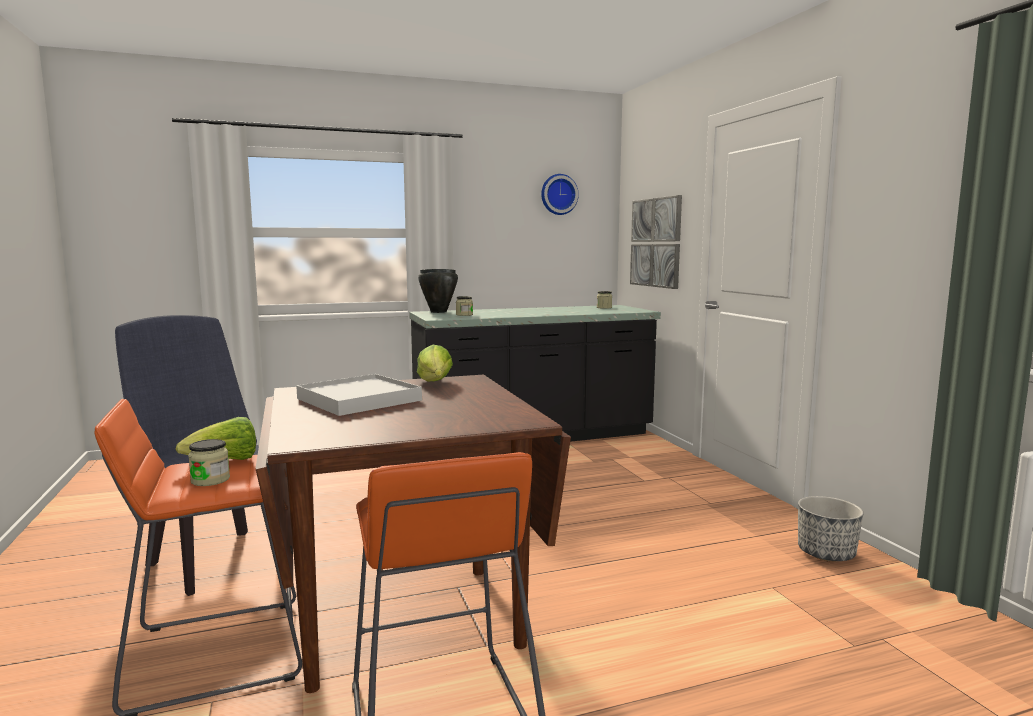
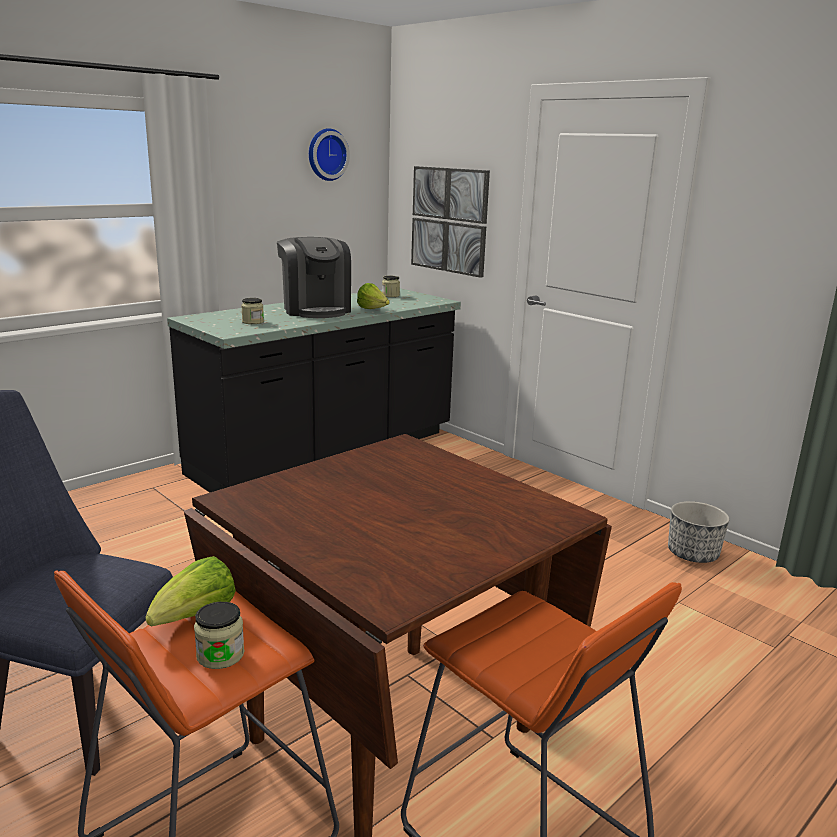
camera: 25 degrees left, 10 degrees up
white tray [296,374,422,416] -> none
lettuce [417,345,453,382] -> lettuce moved to [357,283,390,309]
black cooking pot [418,269,458,313] -> none
none -> coffee machine [277,237,351,318]

